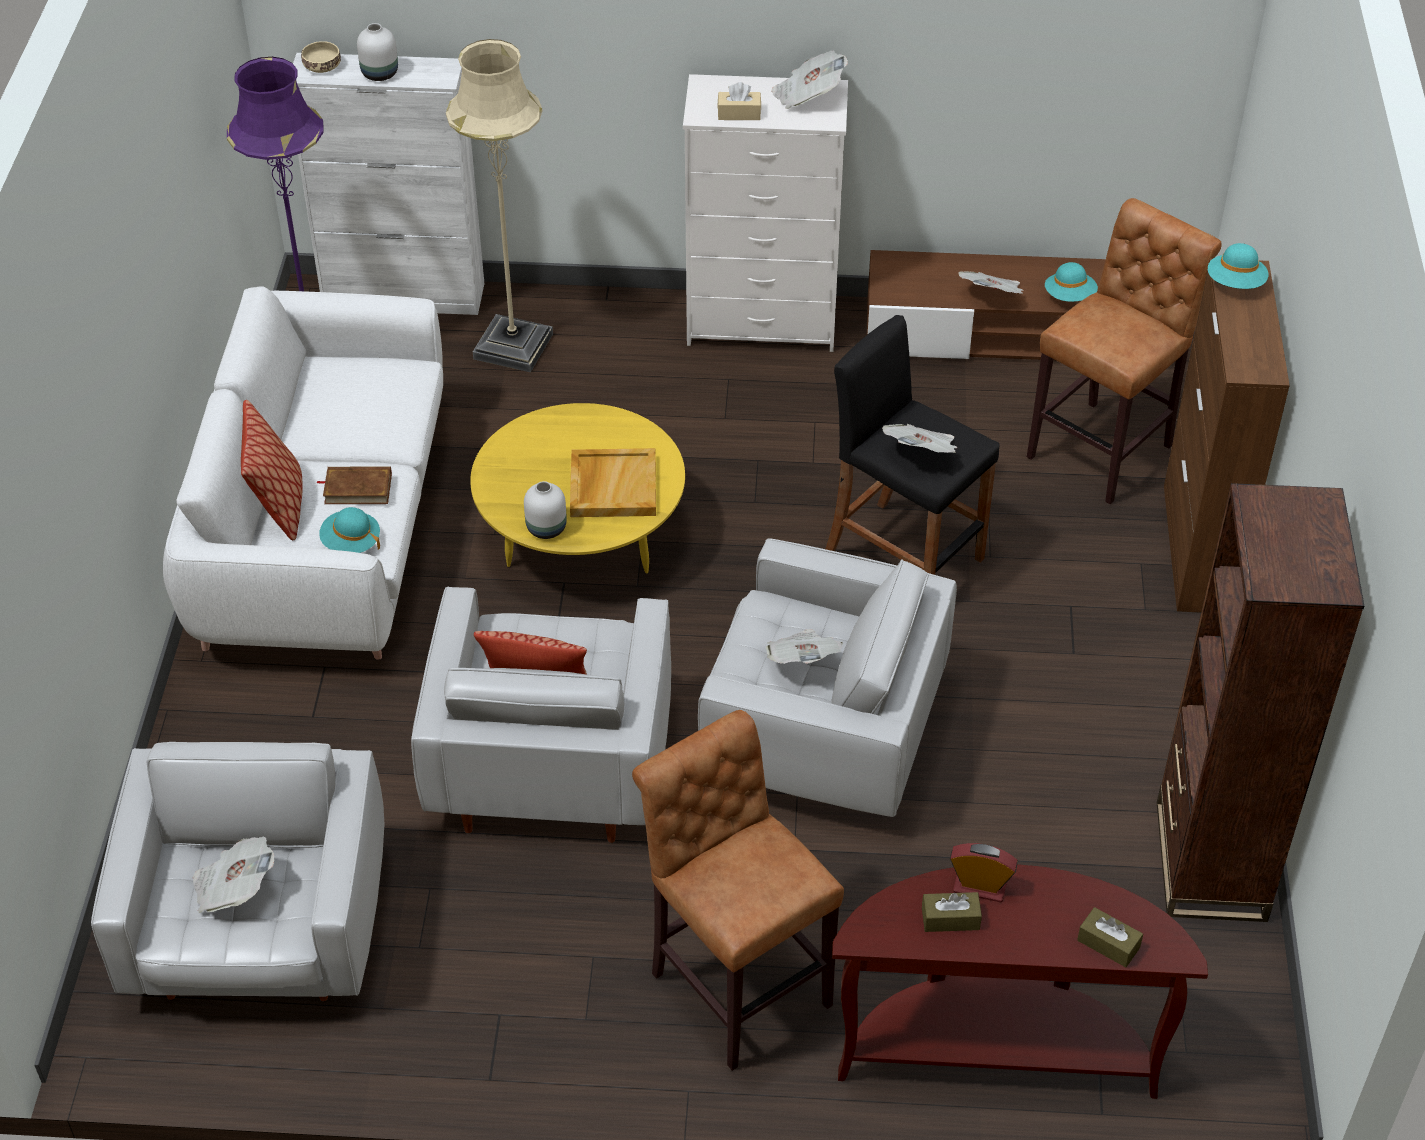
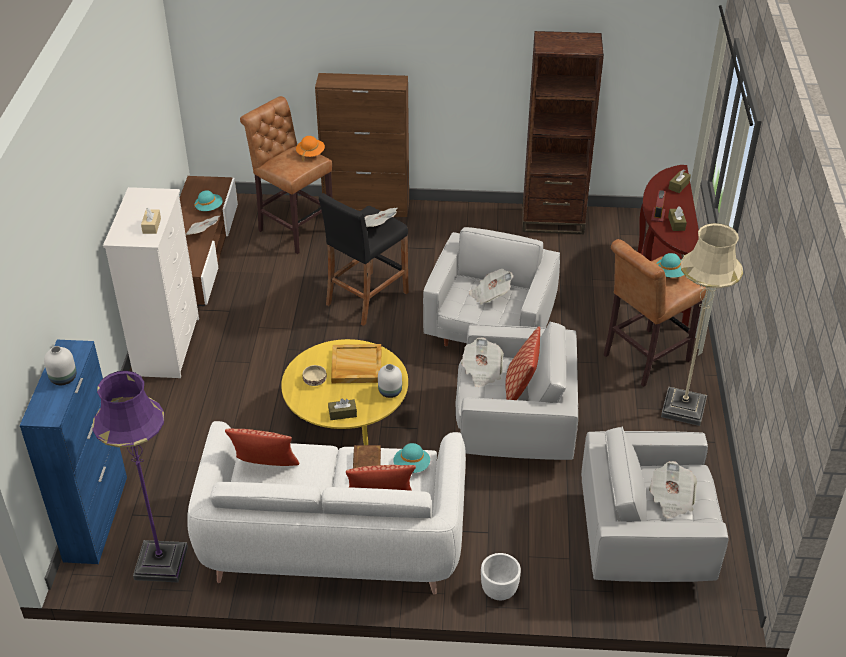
camera: 90 degrees left, 5 degrees down
white cabinet [293,53,484,315] -> blue cabinet [20,340,127,564]
beige bowl [301,41,341,73] -> beige bowl moved to [303,365,327,386]
beige floor lamp [446,39,553,372] -> beige floor lamp moved to [661,223,743,426]
newspaper [771,51,848,109] -> newspaper moved to [461,337,504,387]
turquoise hat [1208,243,1268,289] -> turquoise hat moved to [656,253,684,278]
none -> pillow [225,429,300,466]
none -> orange hat [296,136,325,161]
none -> brown tissue box [328,398,357,420]
none -> white planter [481,553,521,600]

